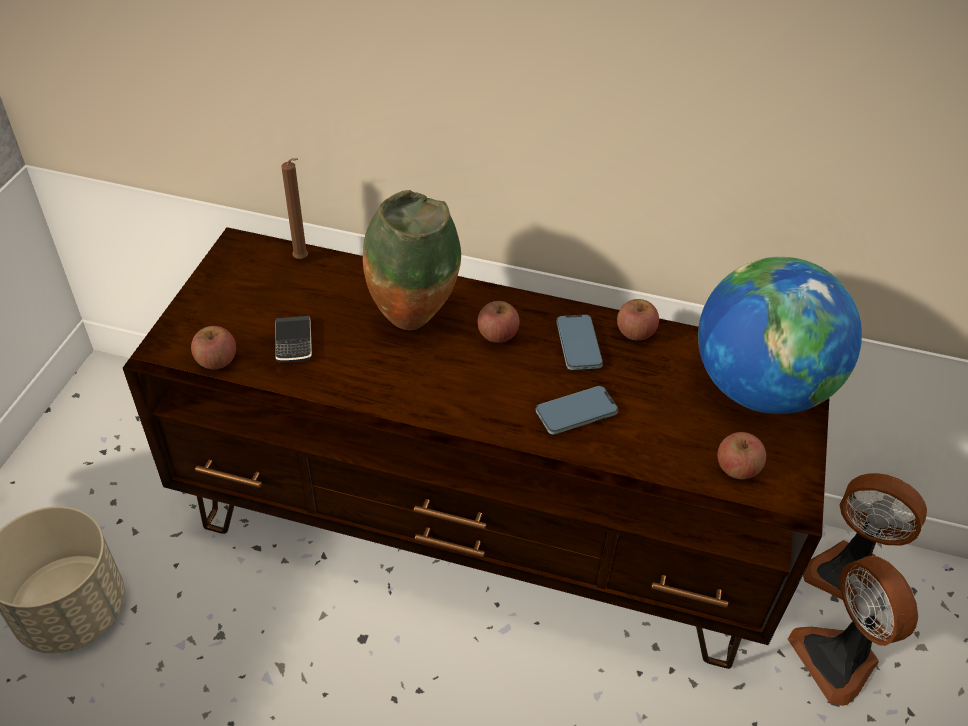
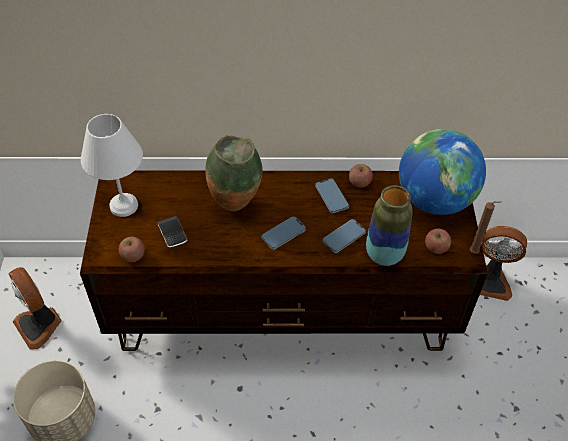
camera: 15 degrees left, 5 degrees up
brown candle [282,158,308,259] -> brown candle moved to [470,201,501,254]
apple [477,301,519,343] -> none
fan [788,556,918,706] -> fan moved to [8,267,62,350]
none -> white table lamp [81,114,143,217]
none -> phone [261,216,306,250]
none -> vase [366,185,413,266]

